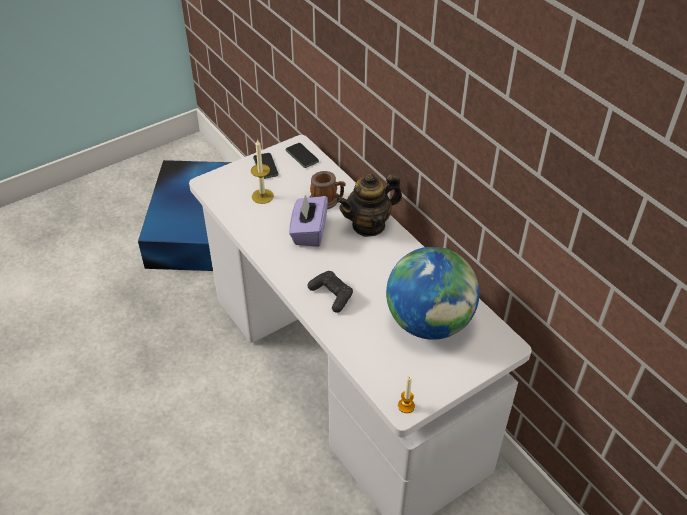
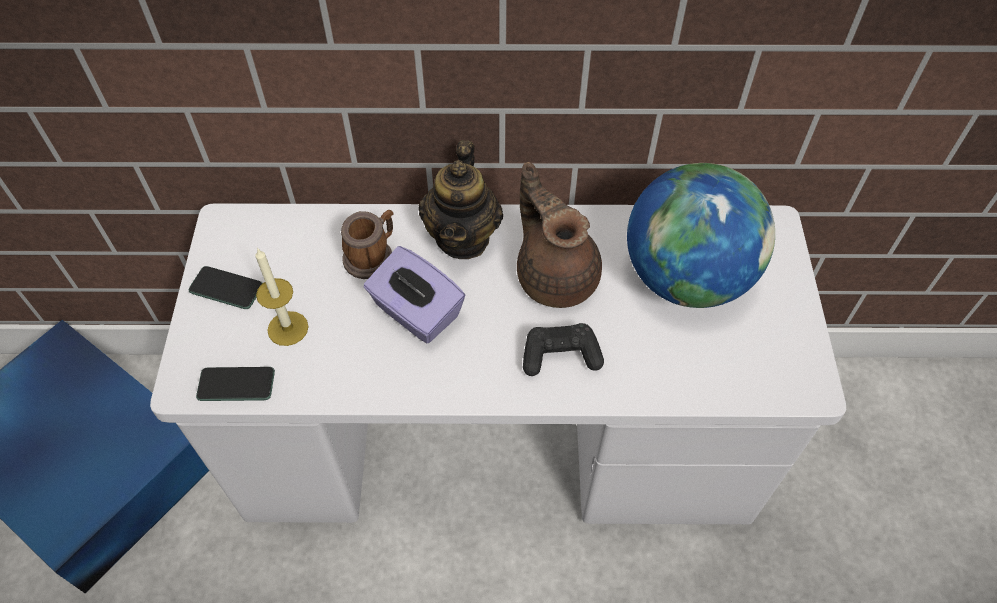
camera: 55 degrees left, 10 degrees up
phone [286,143,319,168] -> phone moved to [196,367,275,401]
candle [398,375,415,413] -> none
none -> brown teapot [517,162,602,308]

